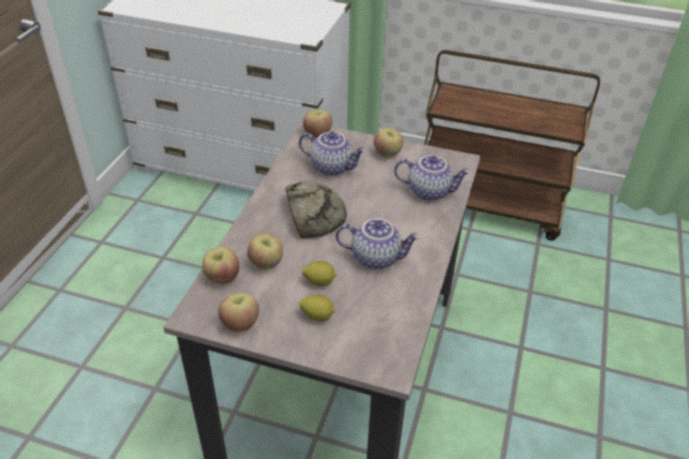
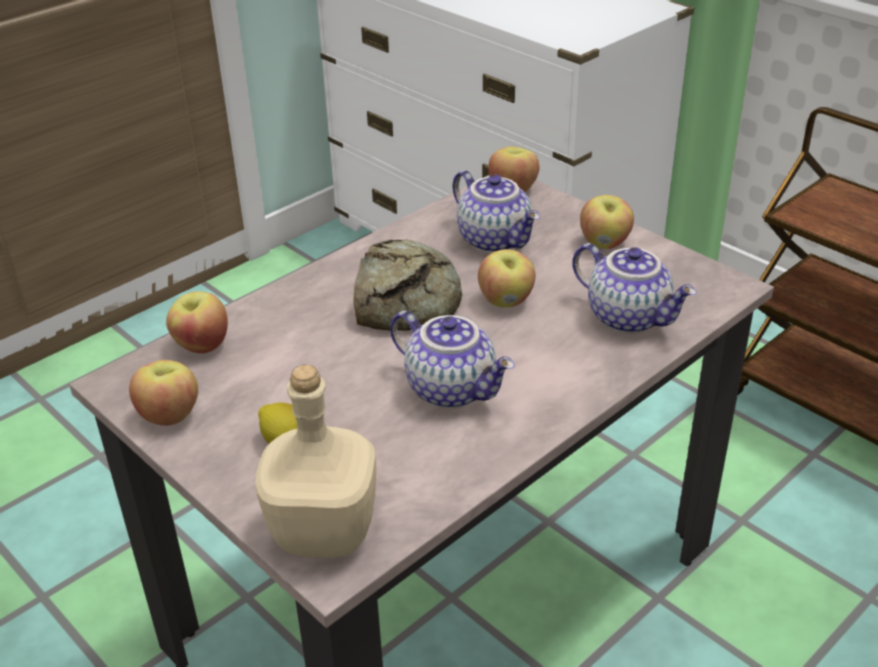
camera: 30 degrees right, 5 degrees down
apple [247,233,283,270] -> apple moved to [478,249,535,307]
lemon [302,261,337,286] -> none
none -> beige bottle [256,365,376,558]

